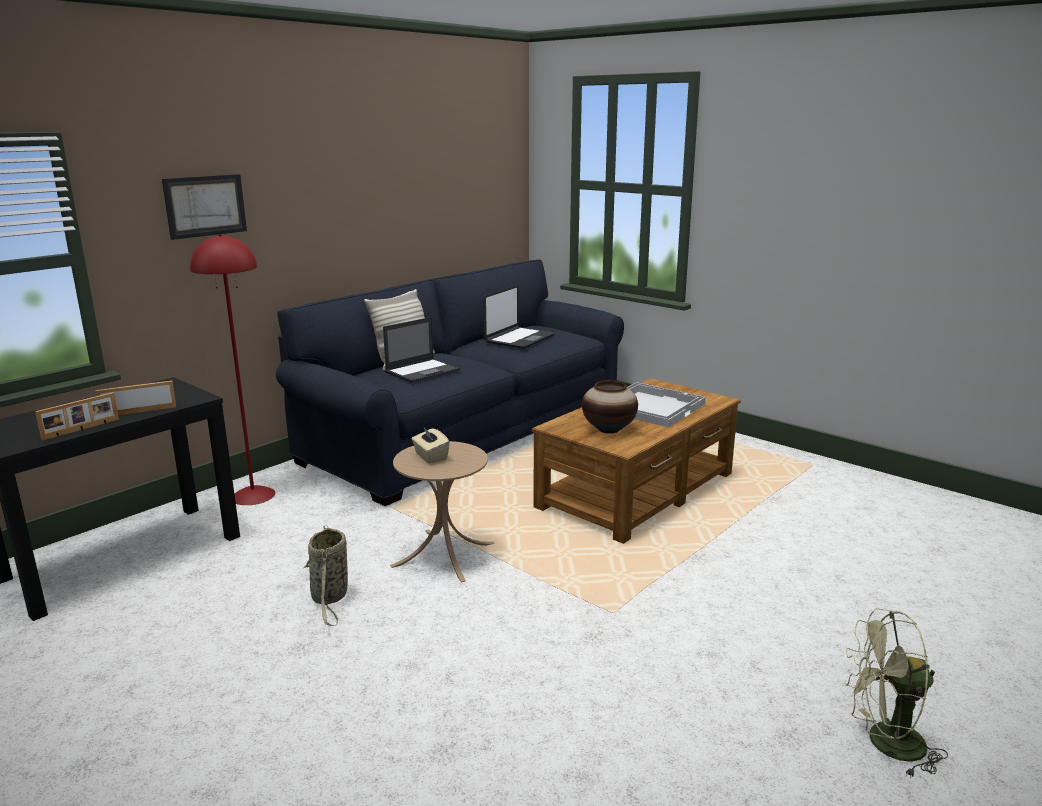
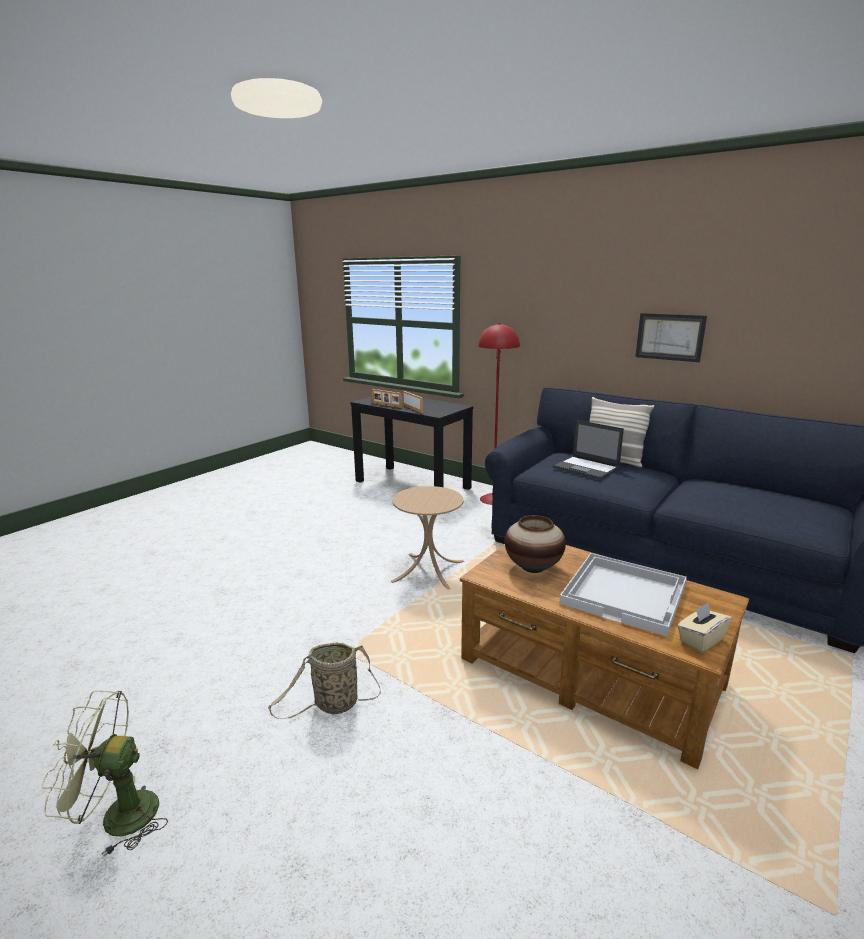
camera: 85 degrees right, 0 degrees up
picture [162,174,247,240] -> picture moved to [635,313,707,362]
basket [303,525,348,626] -> basket moved to [268,642,381,719]
beige tissue box [412,426,450,463] -> beige tissue box moved to [677,603,732,653]
laptop [483,285,555,349] -> none
green fan [844,608,948,778] -> green fan turned 90 degrees counterclockwise [42,691,168,857]

